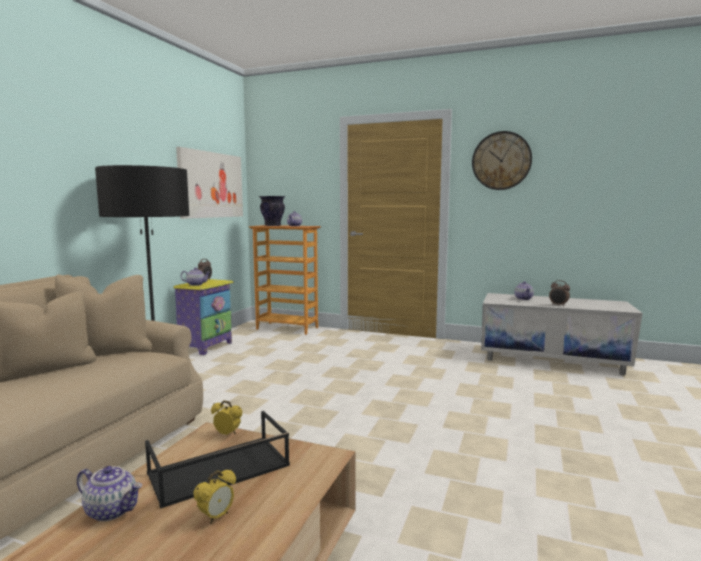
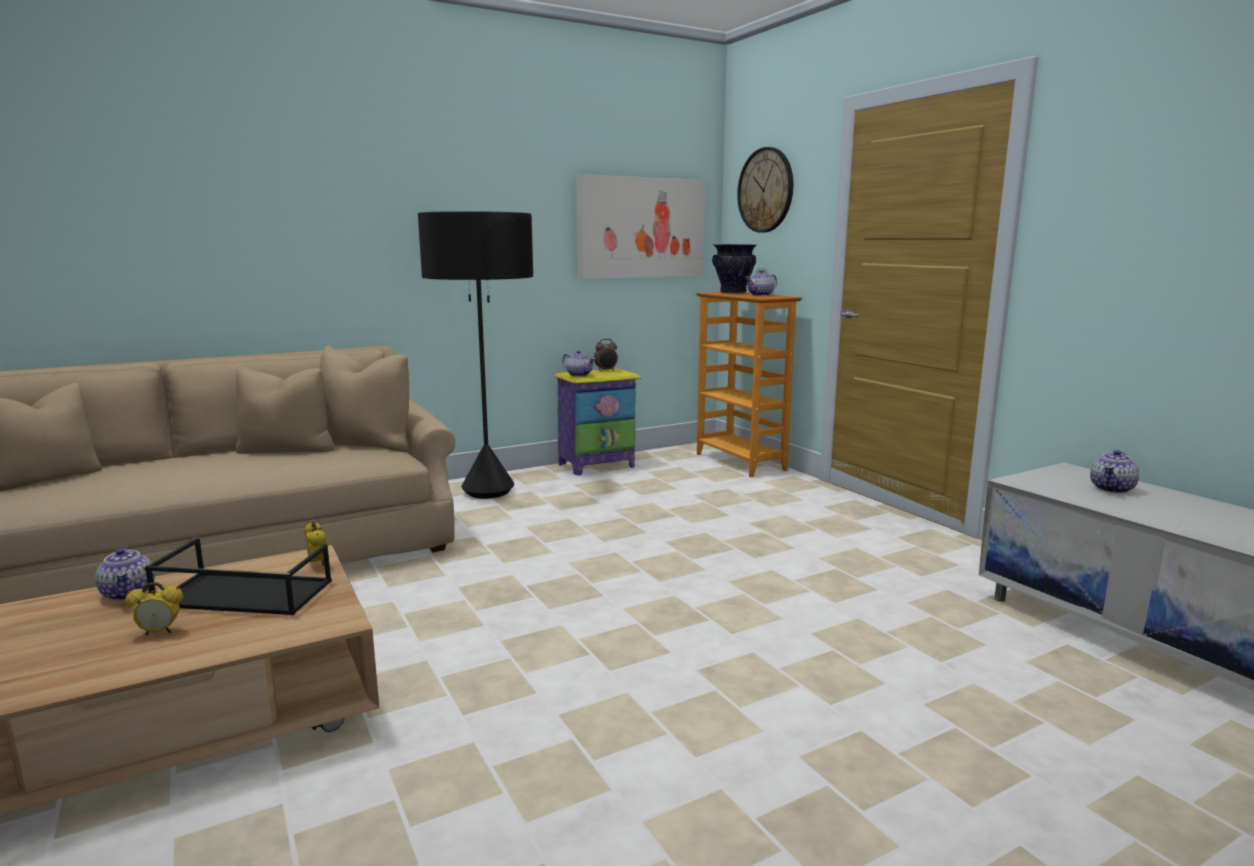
camera: 40 degrees right, 5 degrees up
wall clock [472,131,532,190] -> wall clock moved to [737,147,793,233]
alarm clock [549,280,570,307] -> none

